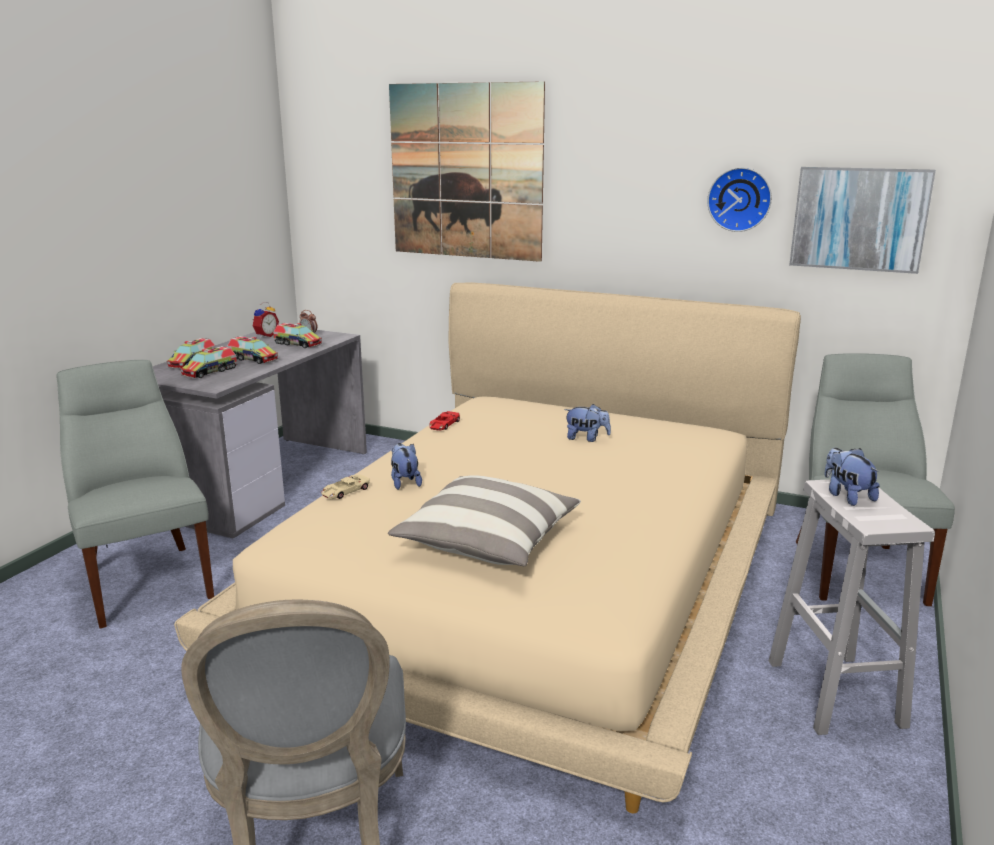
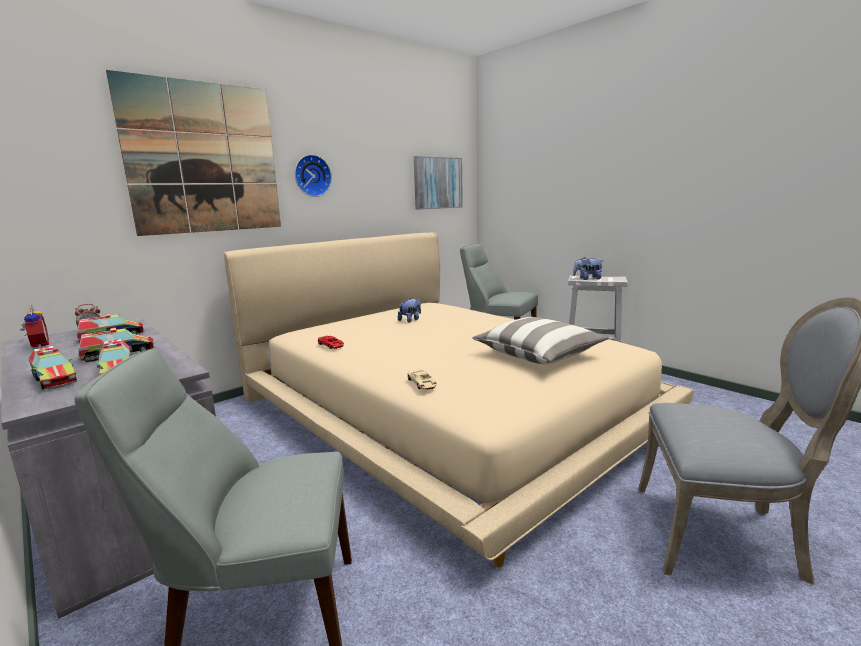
camera: 65 degrees left, 5 degrees down
plush toy [391,443,422,490] -> none
wall clock [707,167,772,232] -> wall clock moved to [295,155,332,197]

